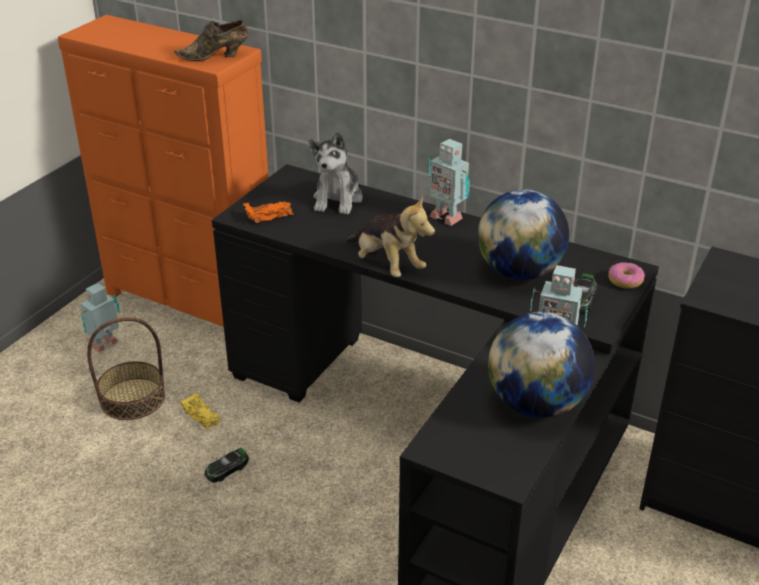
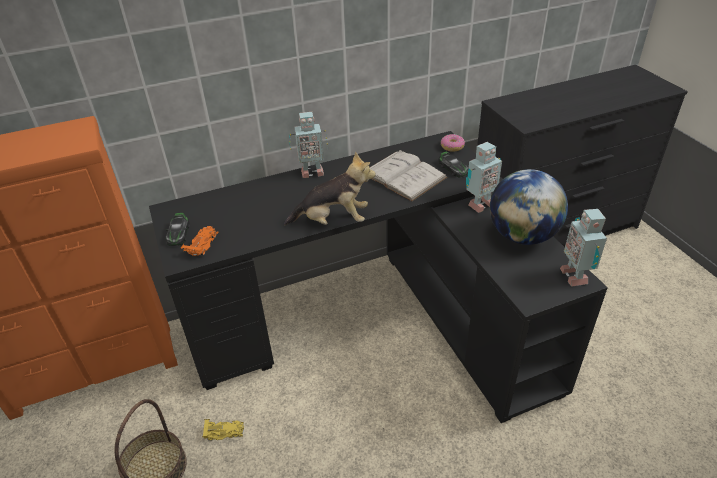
camera: 50 degrees left, 5 degrees up
toy robot [80,283,119,352] -> toy robot moved to [560,209,607,287]
brown shoe [174,20,249,61] -> none
toy car [205,448,249,483] -> toy car moved to [166,213,190,246]
plush toy [308,132,363,215] -> none
globe [478,189,569,280] -> white book [369,150,447,201]

